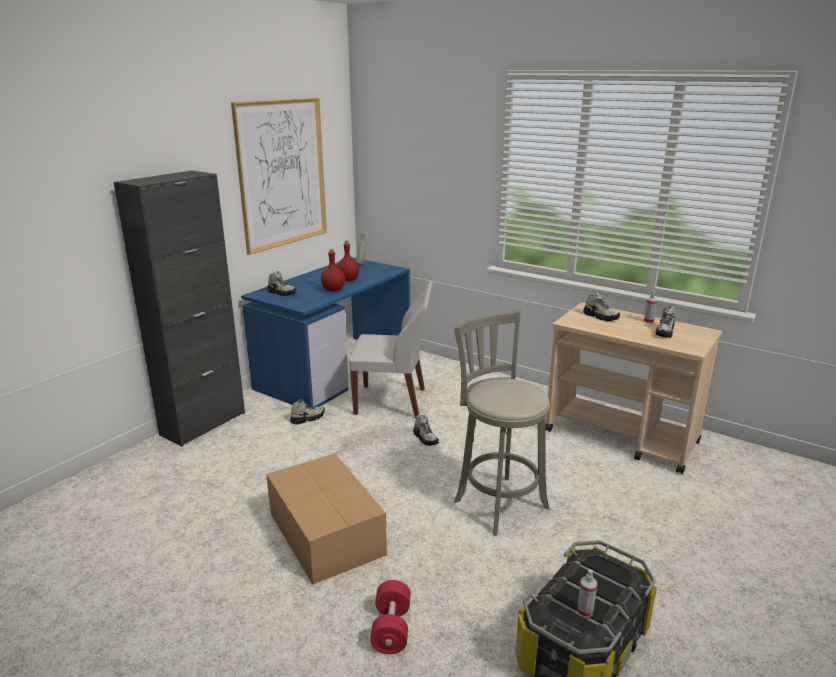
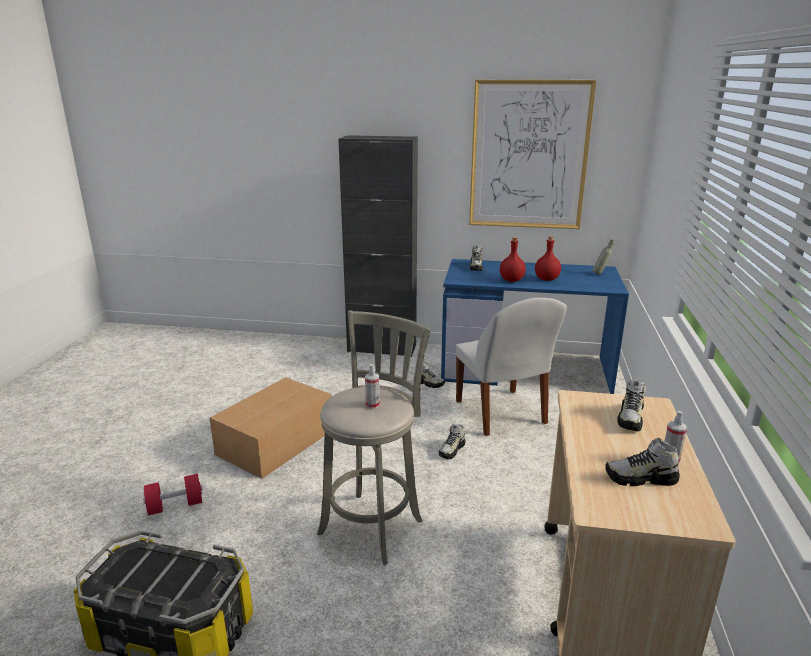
camera: 65 degrees right, 0 degrees up
spray bottle [577,569,597,618] -> spray bottle moved to [365,364,380,409]

